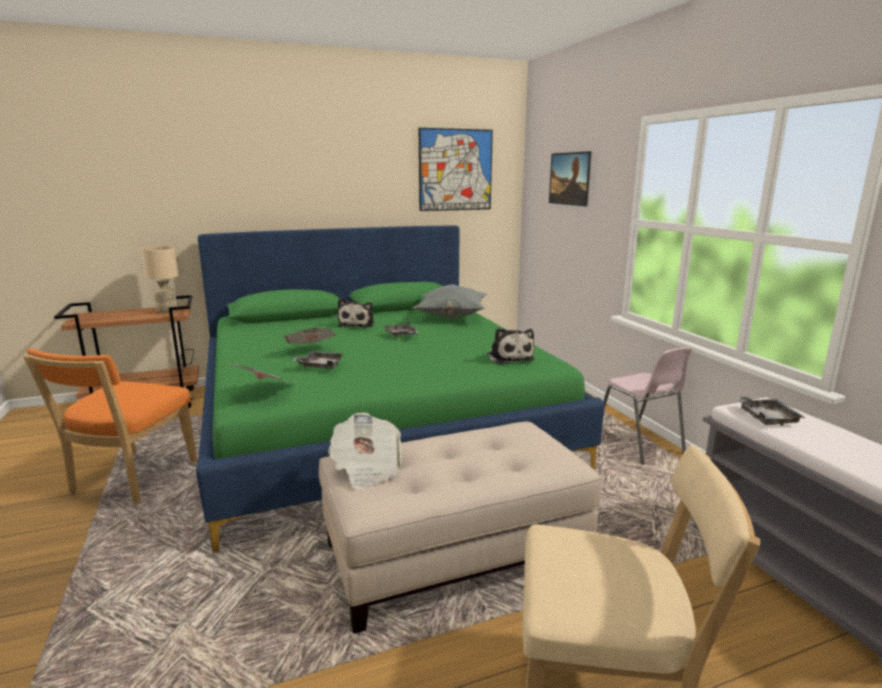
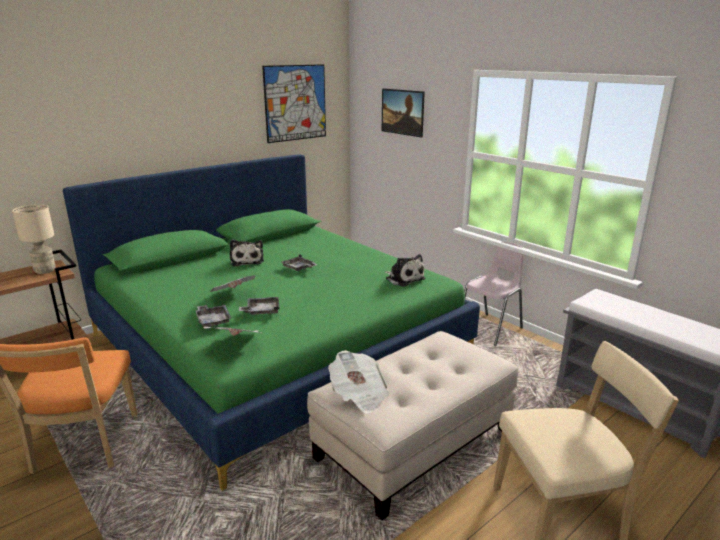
camera: 20 degrees left, 5 degrees up
grey pillow [411,284,488,318] -> none
pink chair [603,347,692,465] -> pink chair turned 90 degrees counterclockwise [464,242,523,346]
grey tray [735,396,806,426] -> grey tray moved to [195,305,232,327]

